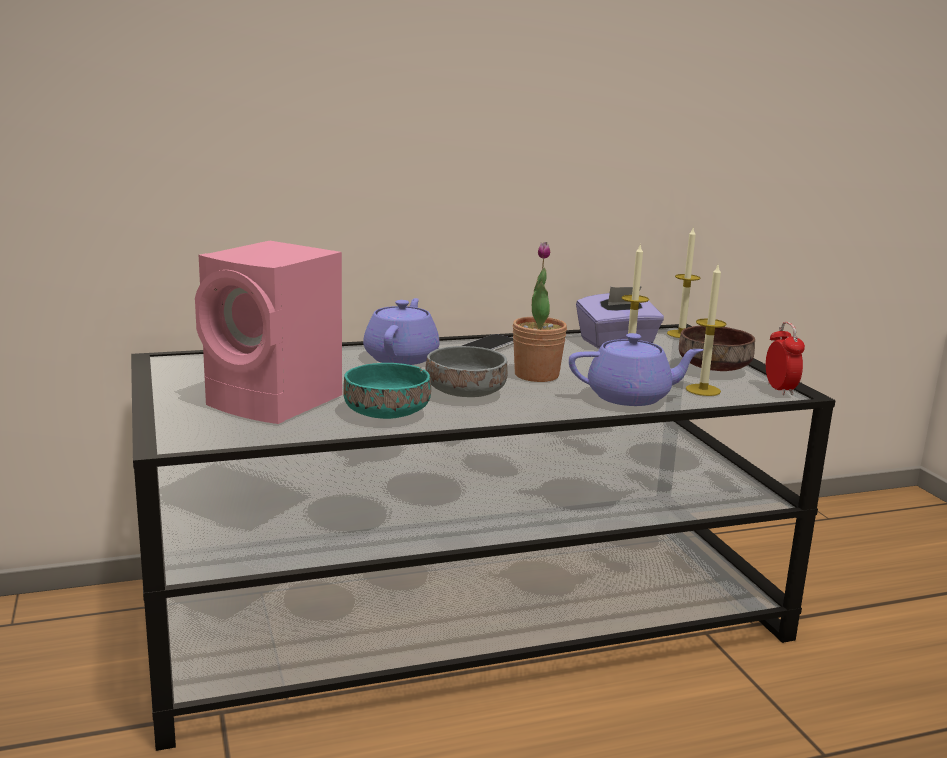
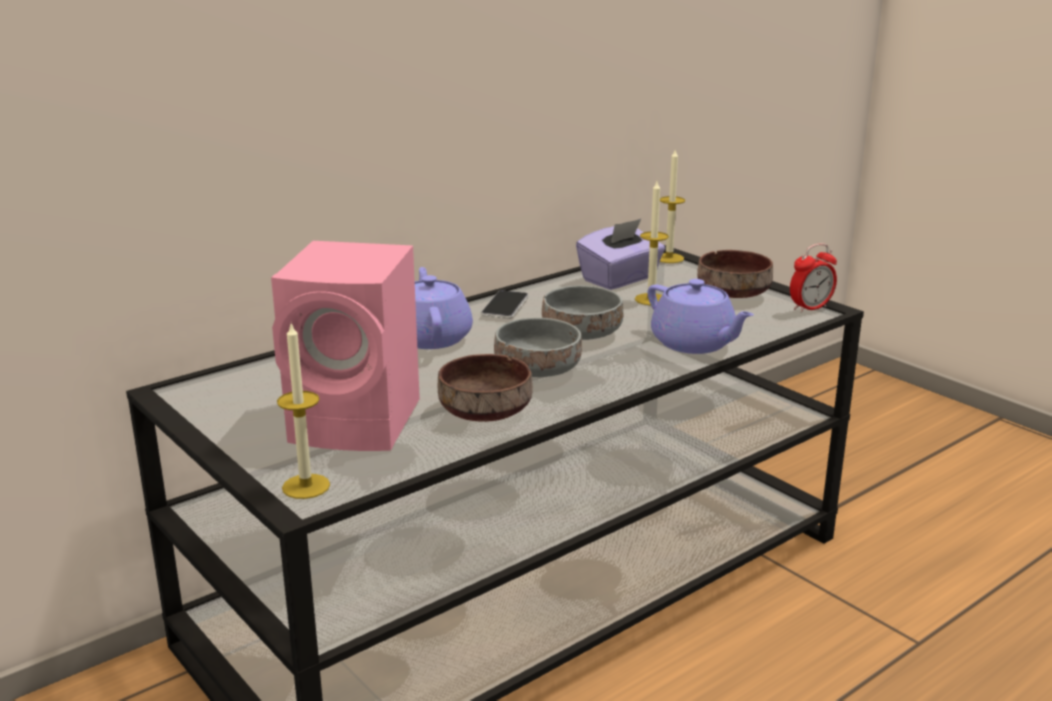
camera: 20 degrees left, 5 degrees up
turquoise bowl [343,363,431,419] -> brown bowl [438,354,533,422]
potted plant [513,242,567,382] -> grey bowl [542,286,624,340]
purple teapot [569,333,704,406] -> purple teapot turned 75 degrees clockwise [648,279,754,354]
candle [686,265,726,396] -> candle moved to [277,324,330,499]
alarm clock [766,322,805,395] -> alarm clock turned 90 degrees clockwise [790,243,837,313]

